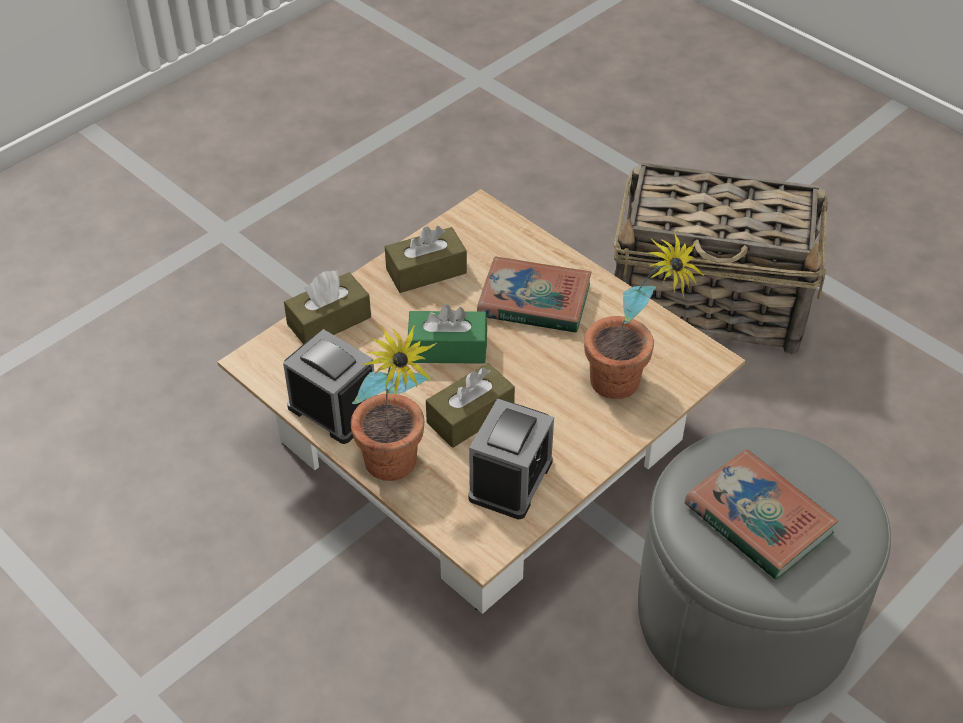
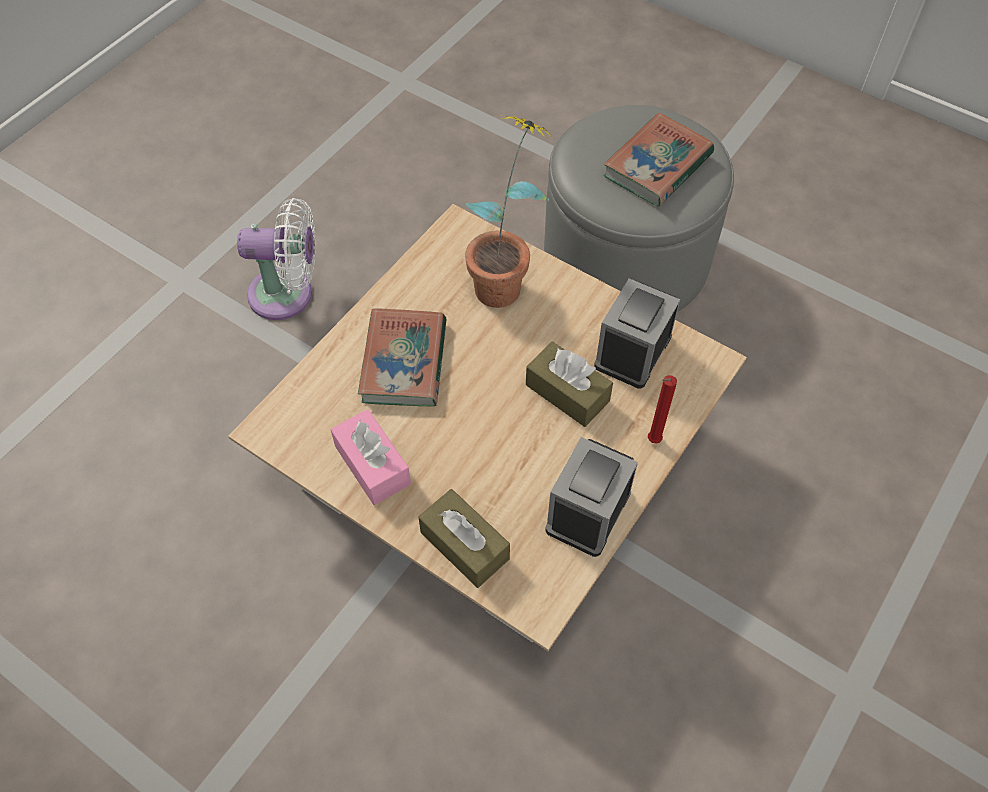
camera: 100 degrees left, 10 degrees up
potted plant [351,325,436,481] -> red candle [648,375,677,444]
brown tissue box [385,226,467,293] -> pink tissue box [331,409,411,505]
green tissue box [408,304,487,364] -> none
alarm clock [468,398,554,519] -> alarm clock turned 75 degrees counterclockwise [594,278,680,389]
basket [614,163,828,355] -> white fan [237,198,316,320]

